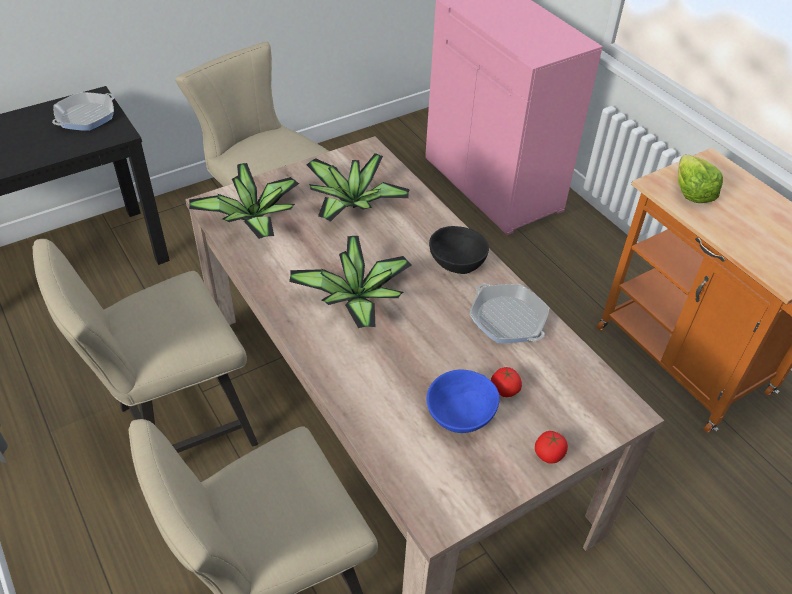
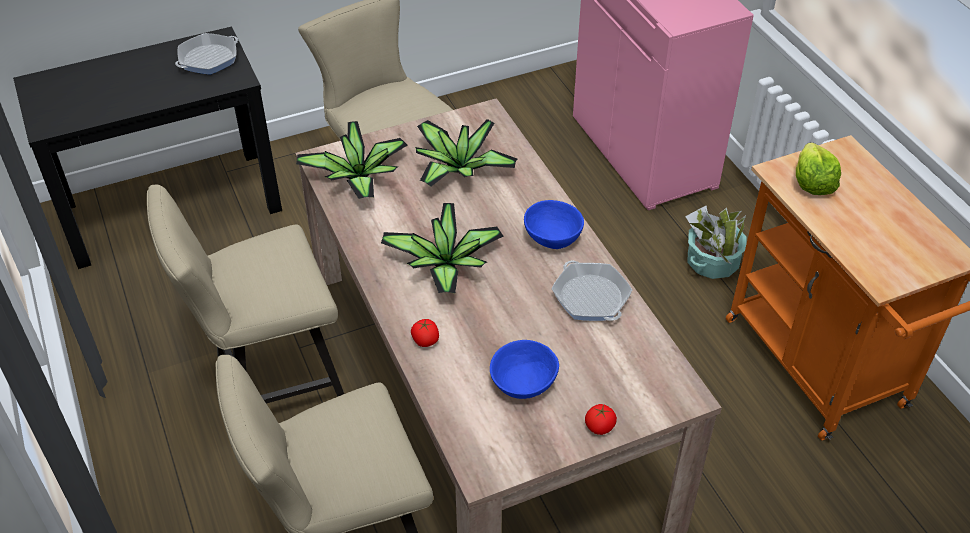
camera: 10 degrees right, 0 degrees up
black bowl [429,226,489,274] -> blue bowl [524,200,584,249]
tomato [491,367,522,397] -> tomato moved to [411,319,439,347]
none -> potted plant [685,206,747,279]

